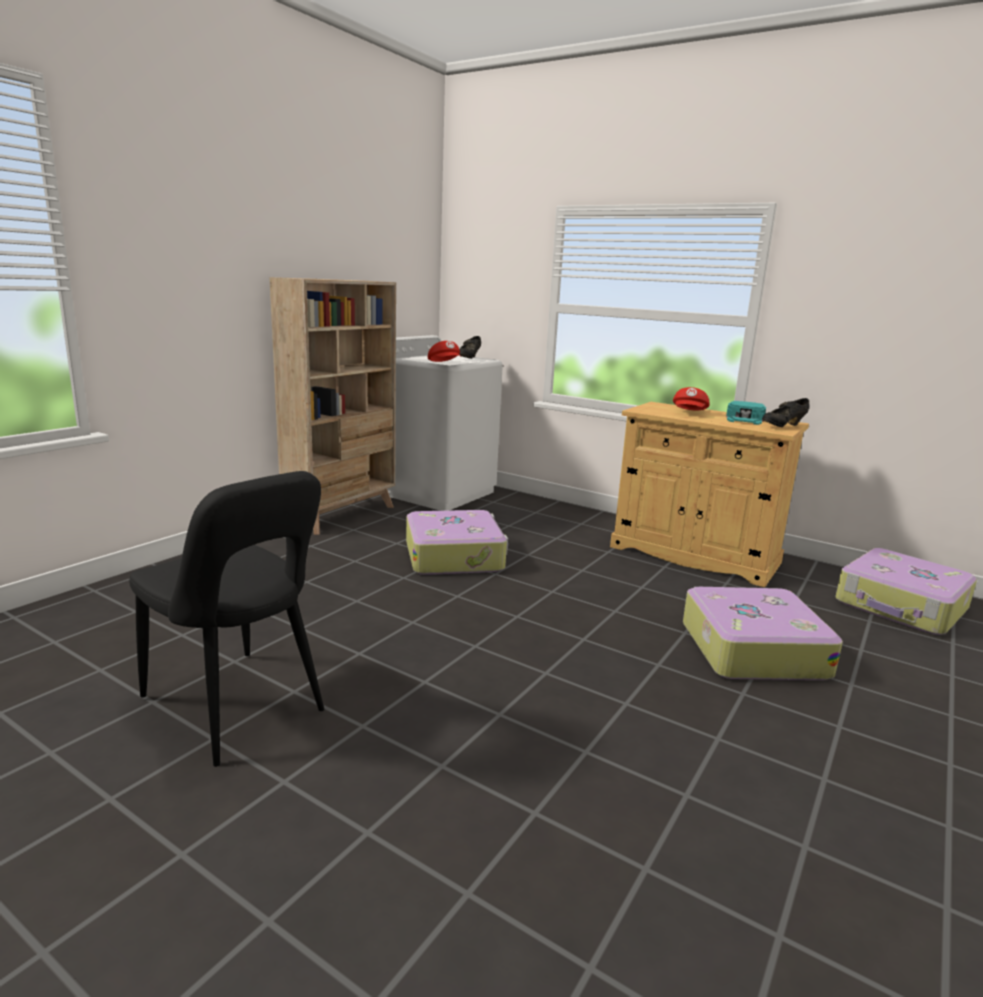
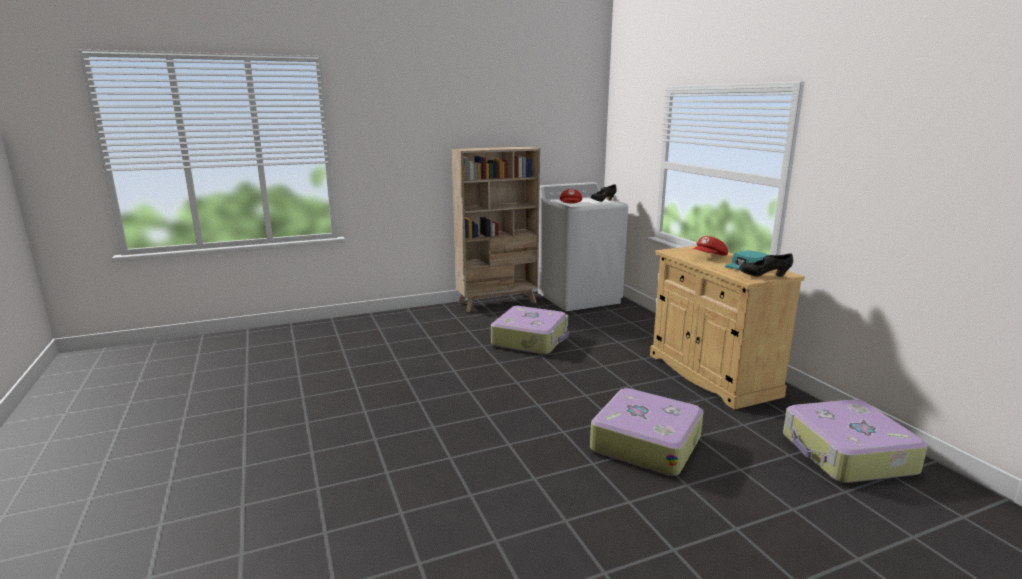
camera: 35 degrees right, 0 degrees up
black chair [129,471,324,767] -> none

